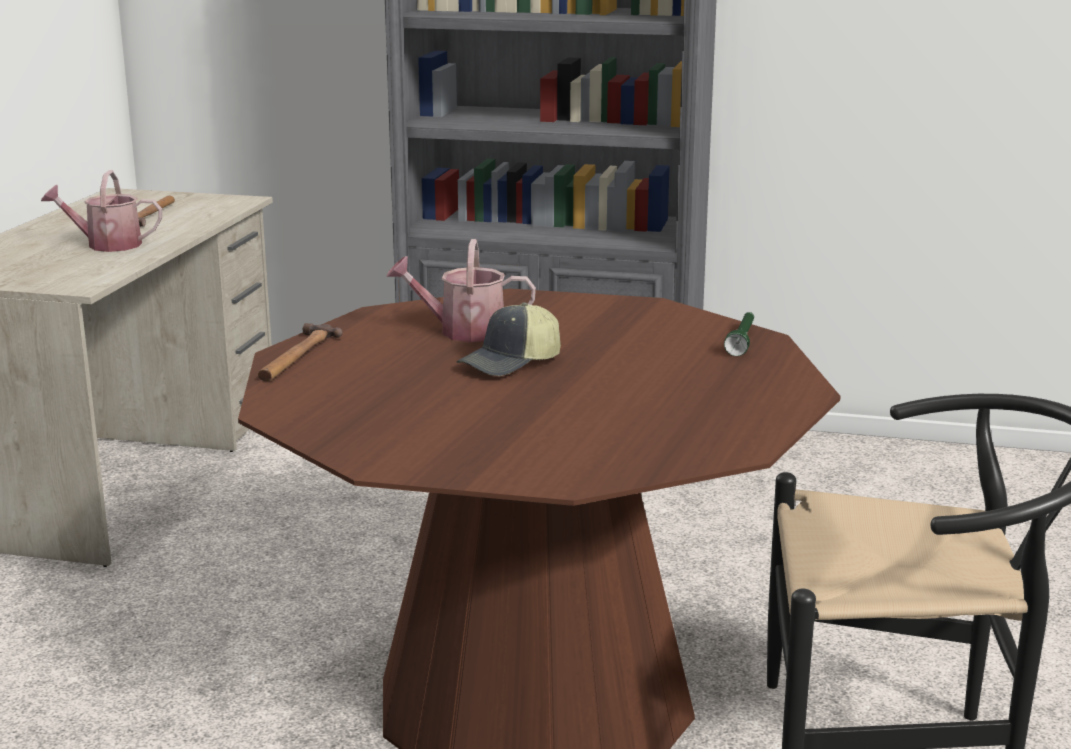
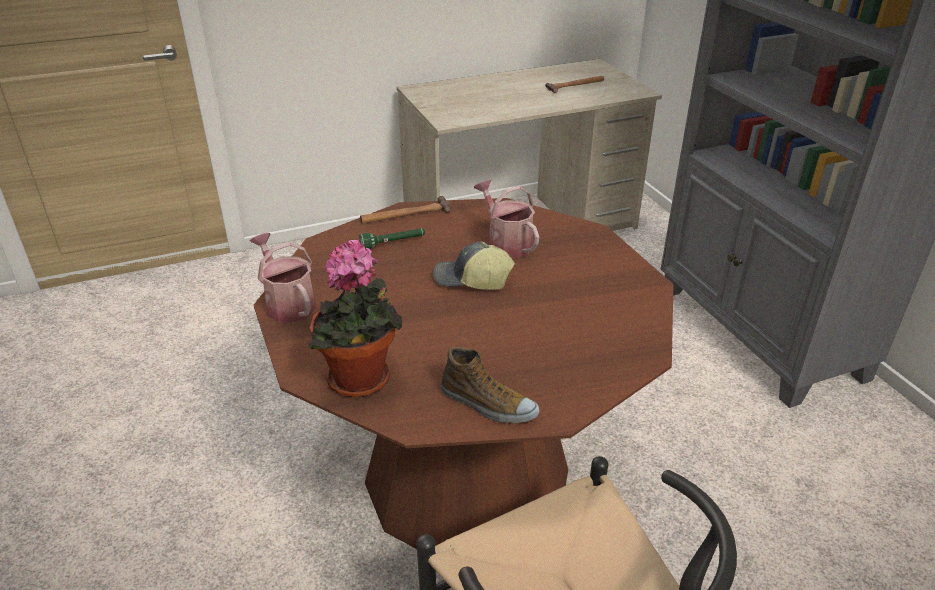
camera: 55 degrees right, 15 degrees up
watering can [41,170,162,252] -> watering can moved to [249,233,316,322]
green flashlight [724,312,754,356] -> green flashlight moved to [359,228,425,249]
none -> potted plant [308,240,402,398]
none -> shoe [441,347,540,423]

